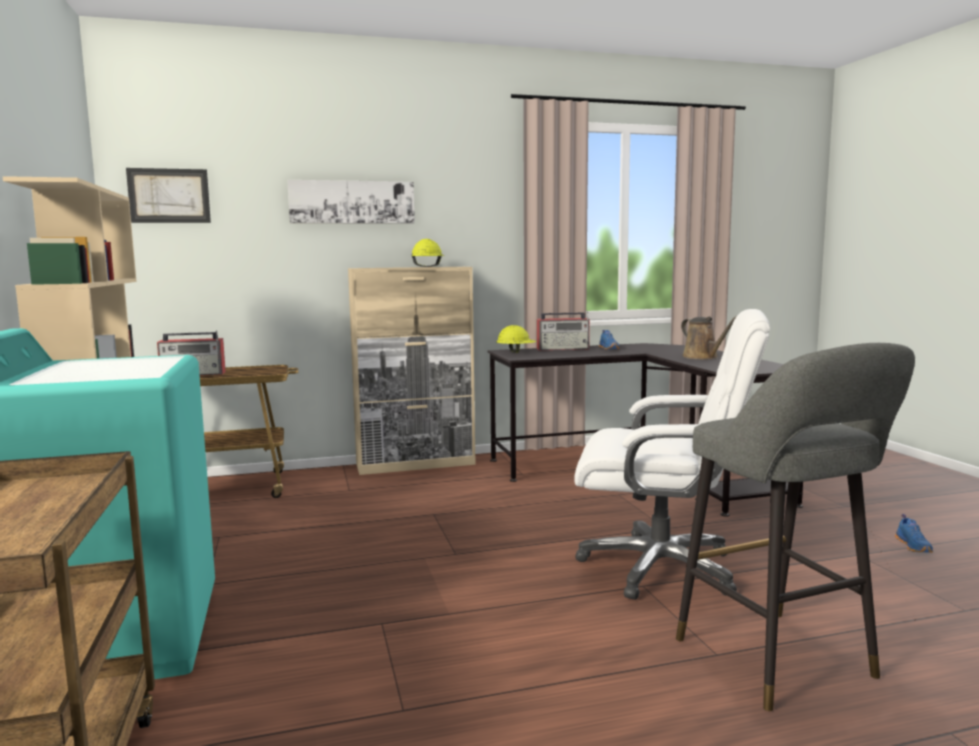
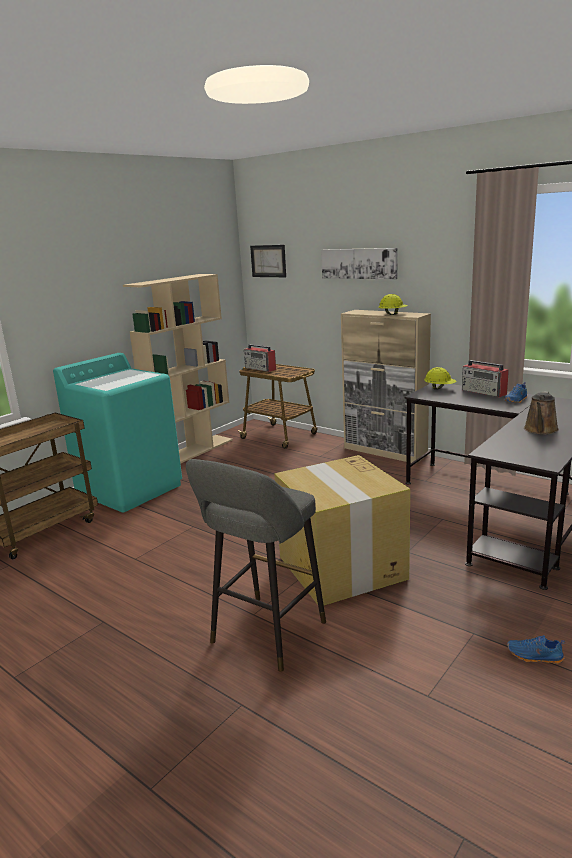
camera: 55 degrees right, 10 degrees up
white office chair [574,309,770,600] -> cardboard box [274,455,410,605]
blue shoe [895,514,933,553] -> blue shoe turned 45 degrees clockwise [507,635,565,664]

